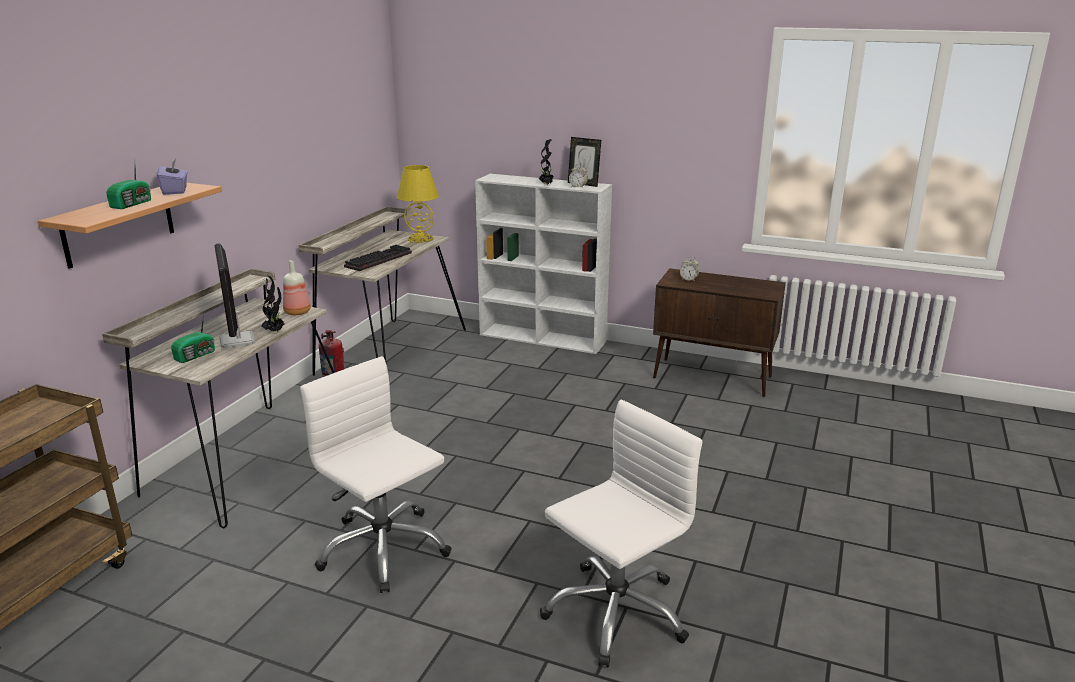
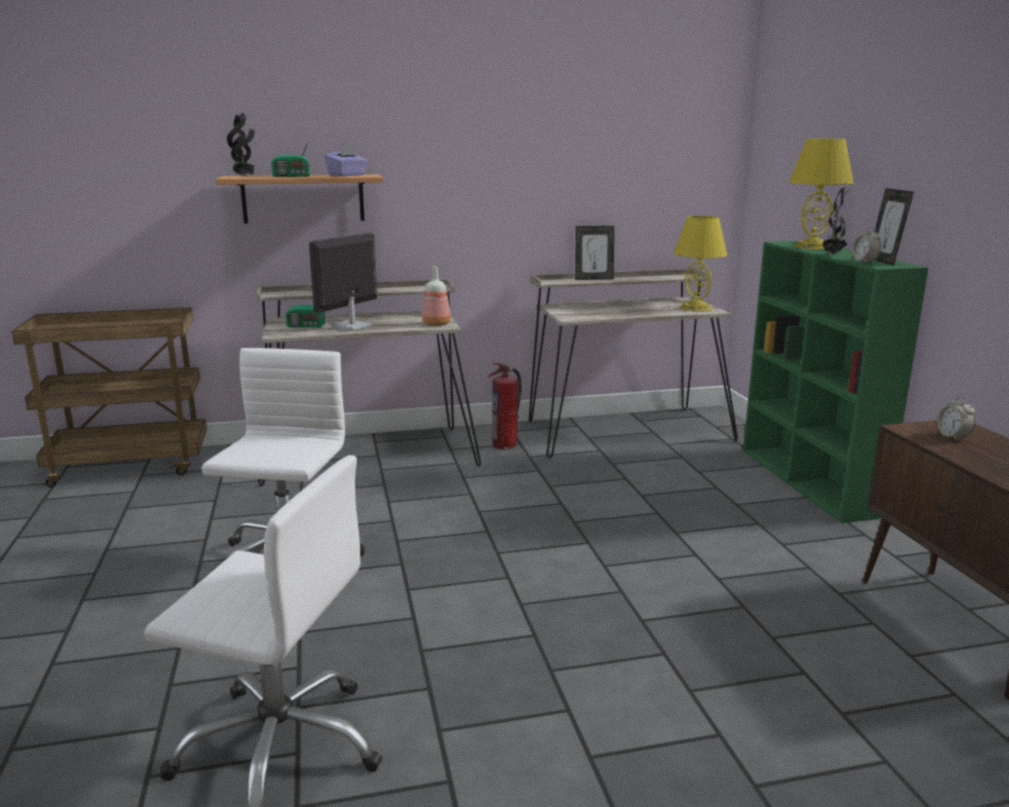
camera: 55 degrees right, 5 degrees down
potted plant [261,275,285,332] -> potted plant moved to [227,113,255,176]
keyboard [344,245,412,271] -> none
white bookcase [475,174,612,354] -> green bookcase [743,241,928,523]
none -> picture frame [575,226,614,280]
none -> yellow table lamp [789,138,854,250]

